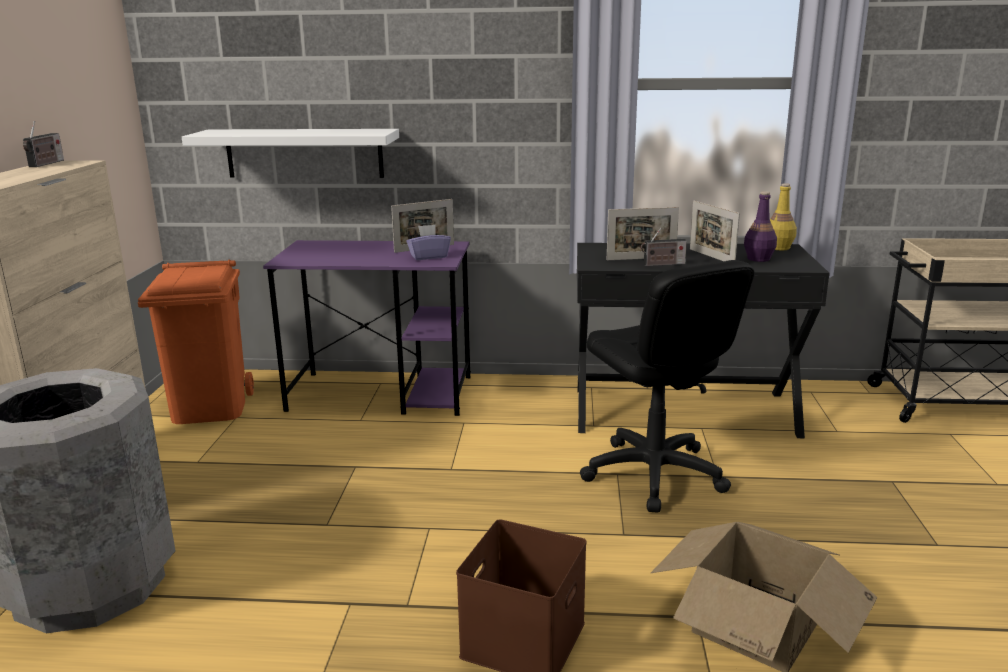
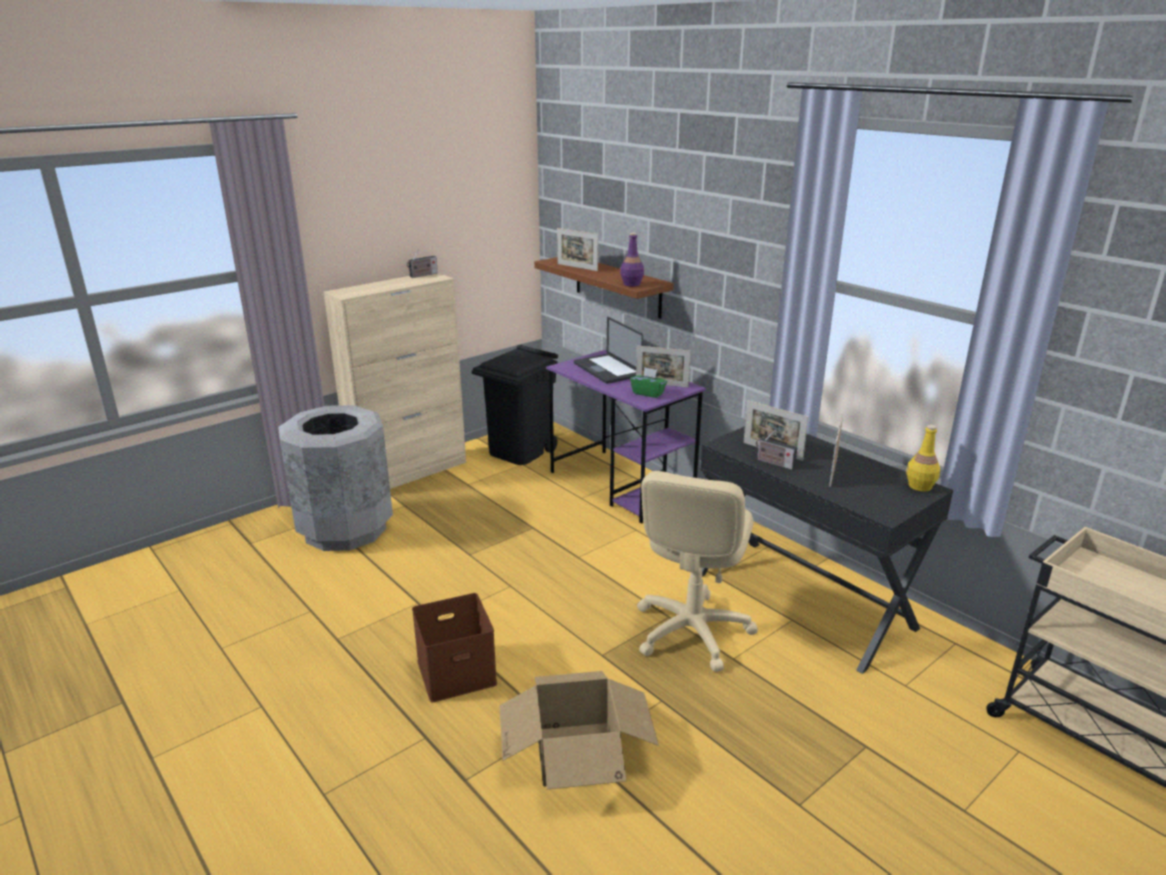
camera: 45 degrees right, 5 degrees up
orange trash can [138,260,254,424] -> black trash can [472,345,558,465]
white shelf [182,129,399,178] -> brown shelf [534,257,674,319]
purple tissue box [406,225,451,260] -> green tissue box [630,367,667,398]
black office chair [580,260,755,513] -> beige office chair [637,471,758,672]
purple bottle [744,191,777,262] -> purple bottle moved to [620,233,644,286]
none -> picture frame [557,228,598,271]
none -> laptop [574,317,643,384]

